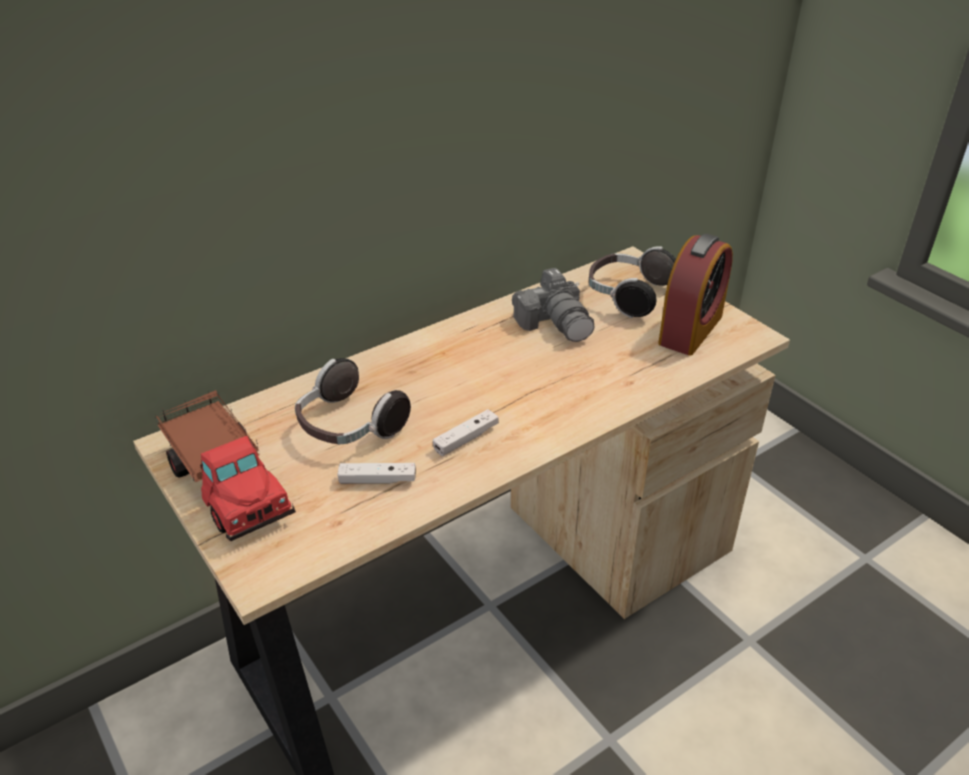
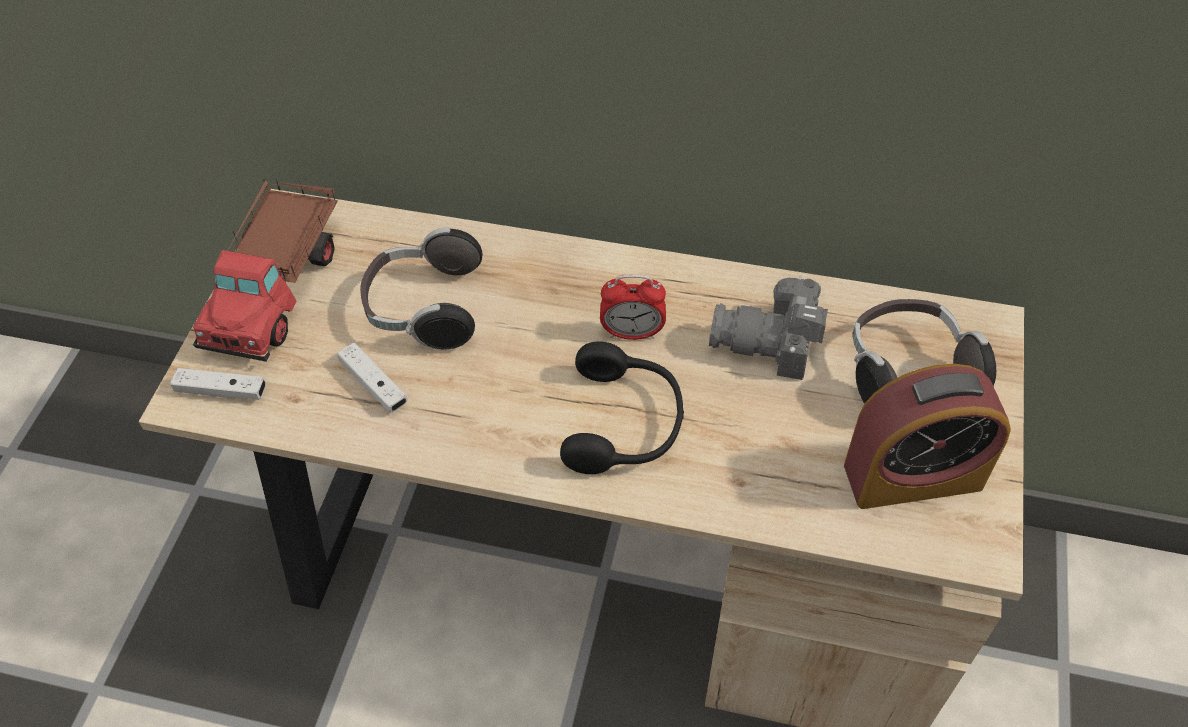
camera: 50 degrees right, 15 degrees up
white game controller [433,409,499,456] -> white game controller moved to [170,368,266,400]
camera [512,268,594,342] -> camera turned 75 degrees clockwise [709,275,828,380]
none -> black headphones [560,341,684,474]
none -> alarm clock [600,274,666,340]

